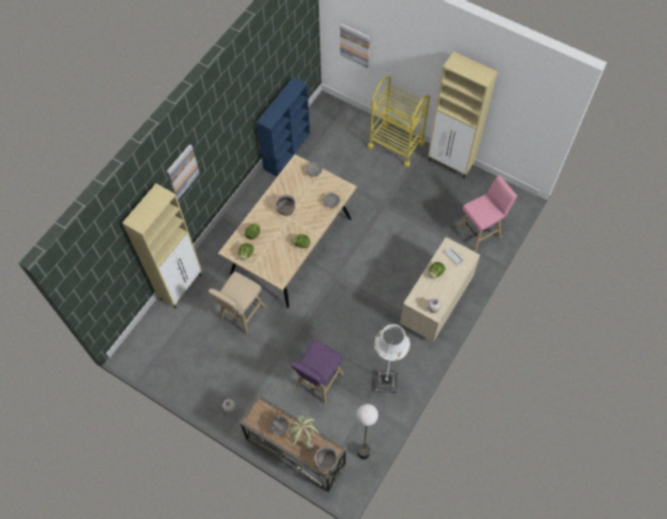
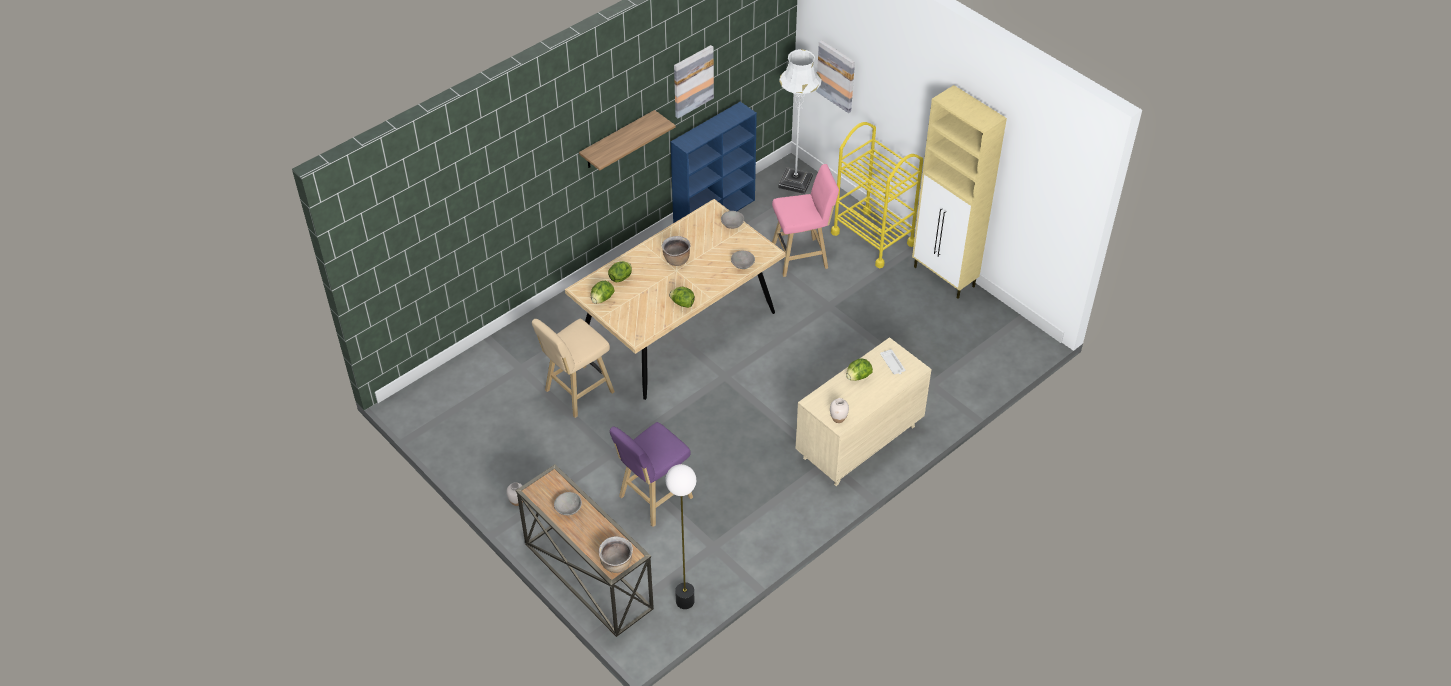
camera: 15 degrees right, 15 degrees down
beige cabinet [122,183,202,309] -> none
picture [167,144,200,199] -> picture moved to [674,45,714,118]
potted plant [289,415,319,451] -> none
white floor lamp [374,324,410,393] -> white floor lamp moved to [778,49,822,194]
pink stool [456,175,517,252] -> pink stool moved to [772,164,839,277]
none -> shelf [579,110,676,170]

